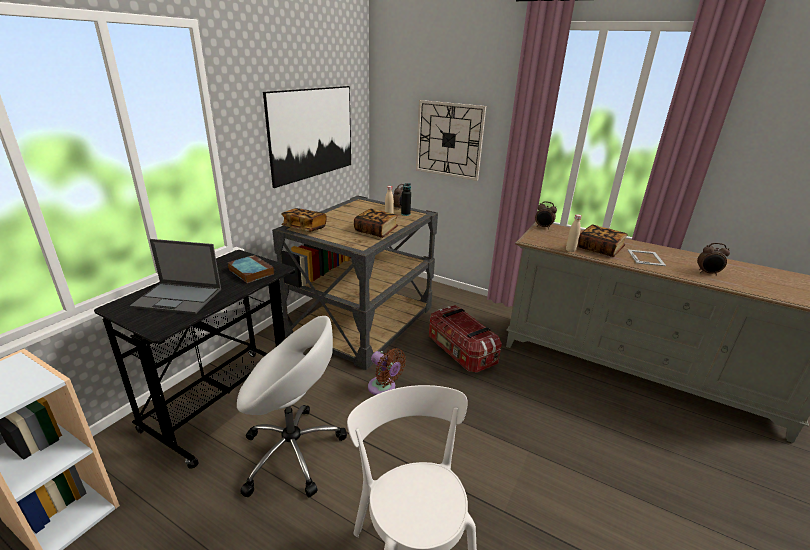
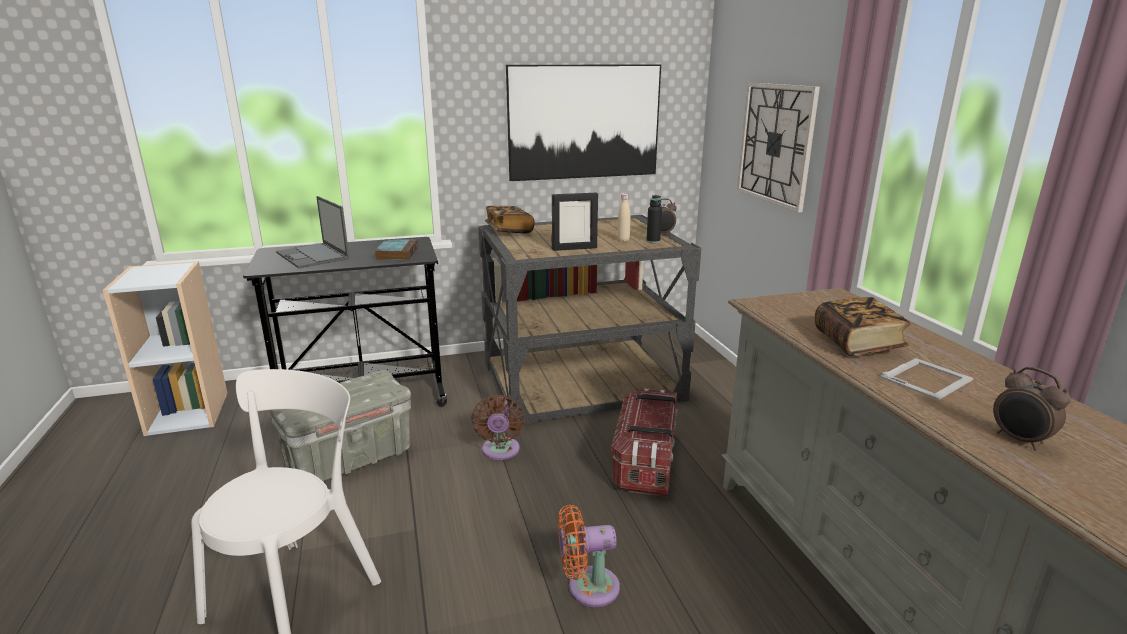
camera: 45 degrees right, 5 degrees down
white office chair [237,316,347,497] -> grey storage box [269,370,411,482]
book [354,209,398,238] -> picture frame [552,193,598,251]
alarm clock [535,201,557,229] -> none
beige bottle [566,214,581,252] -> none
none -> orange fan [558,504,620,607]

